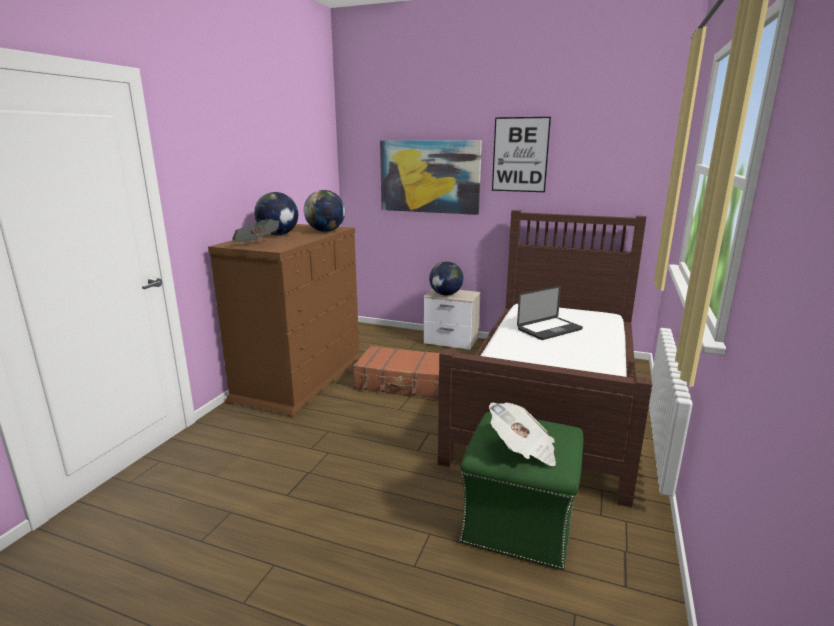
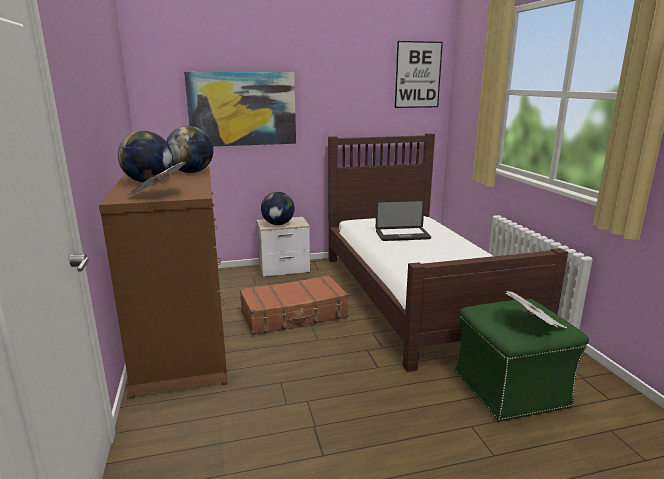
camera: 35 degrees left, 0 degrees up
picture [492,117,551,192] -> picture moved to [395,41,443,108]
laptop [517,286,583,340] -> laptop turned 60 degrees clockwise [376,200,431,241]

